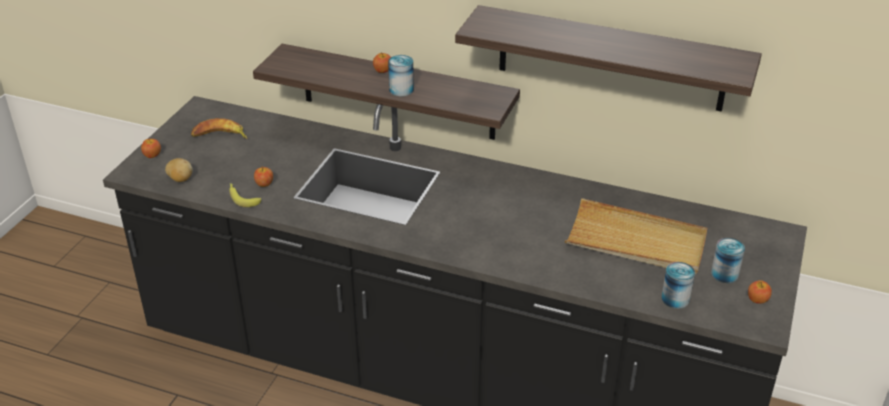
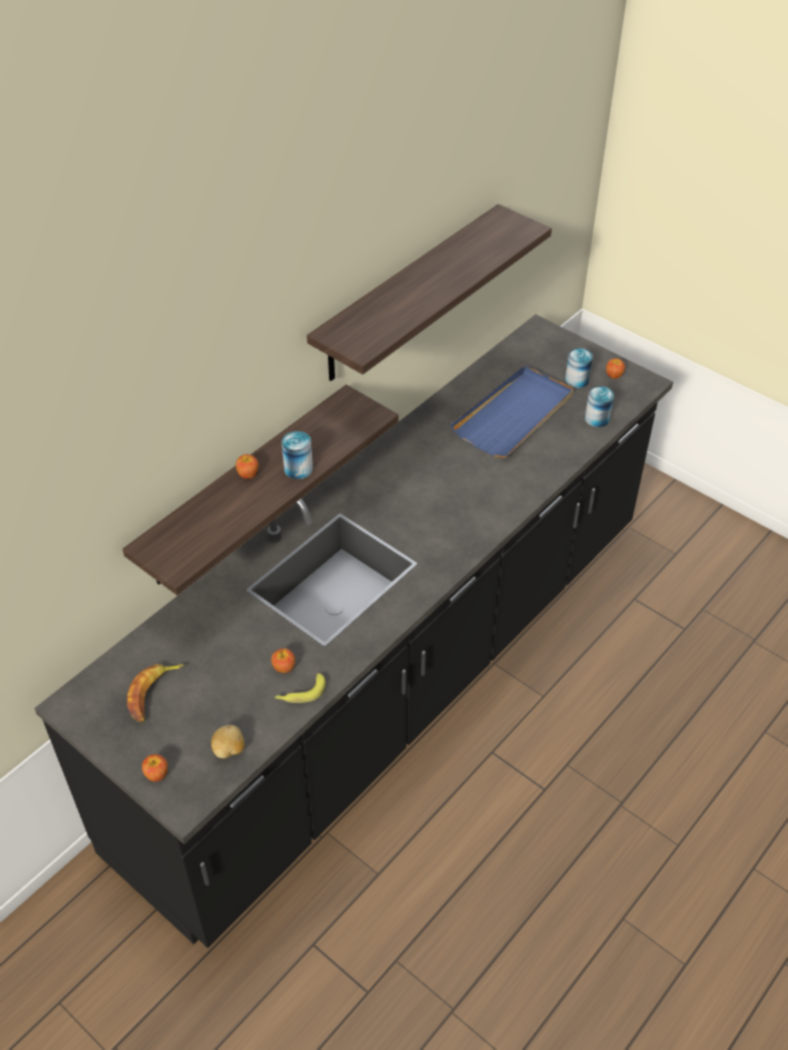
camera: 70 degrees left, 10 degrees up
beige tray [565,198,707,274] -> blue tray [450,365,574,458]

